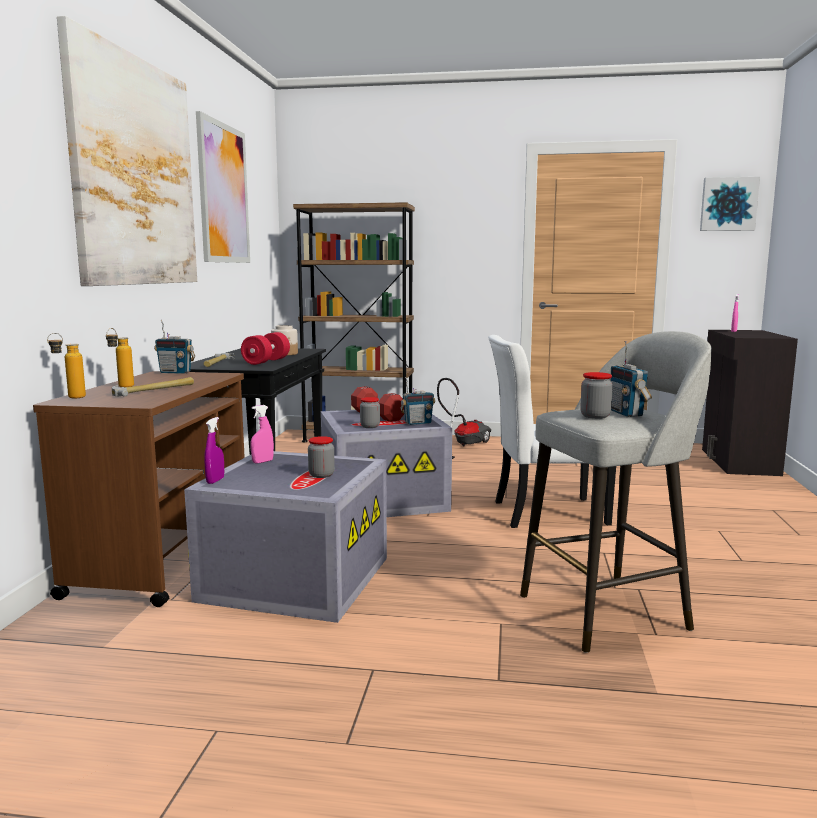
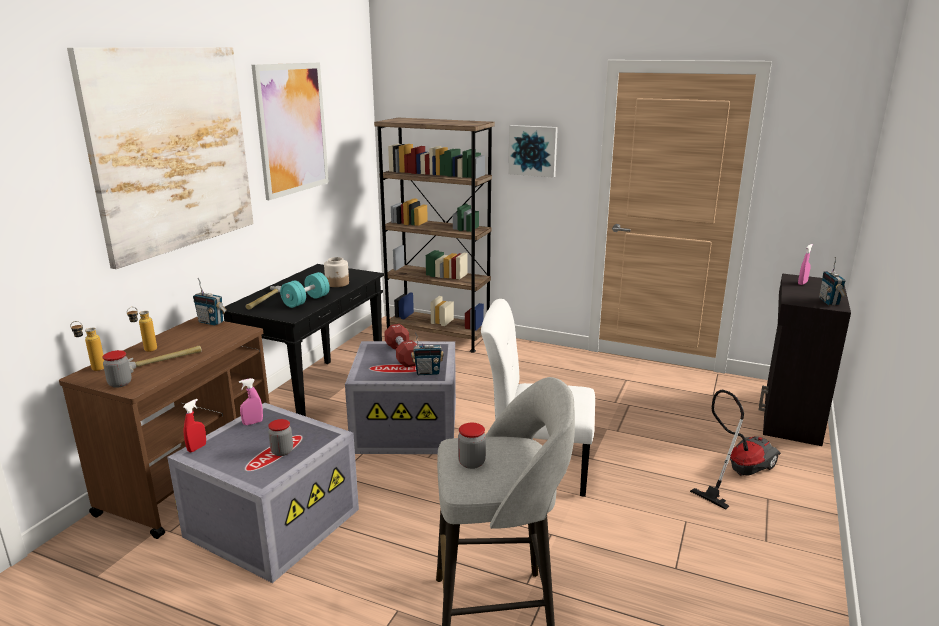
camera: 15 degrees right, 10 degrees up
purple spray bottle [204,417,224,484] -> red spray bottle [183,399,206,453]
red dumbbell [241,332,290,365] -> turquoise dumbbell [280,272,330,308]
jar [360,397,380,428] -> jar moved to [102,350,132,388]
vacuum cleaner [437,378,491,459] -> vacuum cleaner moved to [690,390,781,510]
radio [611,341,652,417] -> radio moved to [819,257,846,306]
picture [700,177,760,231] -> picture moved to [508,125,558,178]

